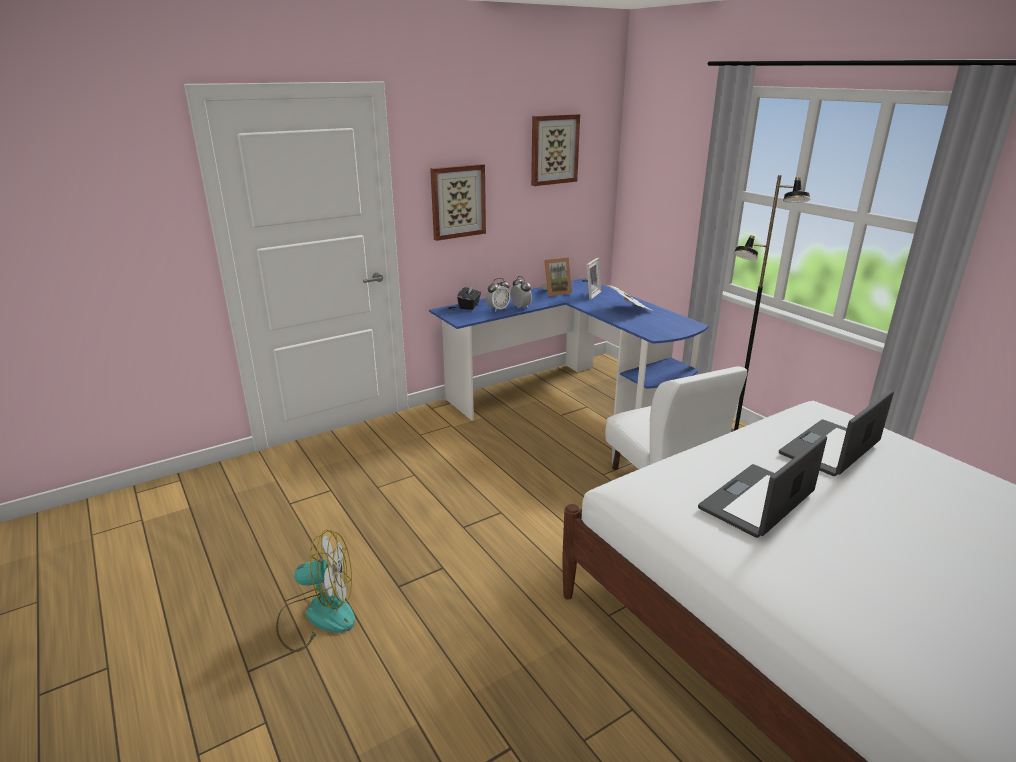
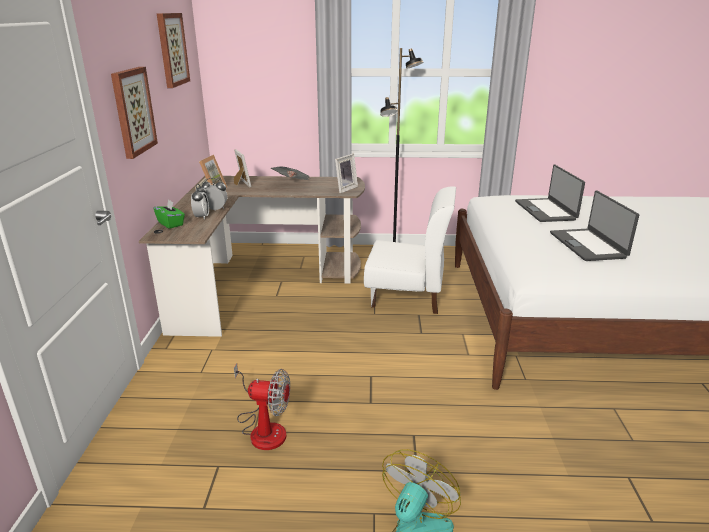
camera: 55 degrees left, 0 degrees up
blue desk [429,278,708,421] -> brown desk [139,176,365,337]
black tissue box [457,284,481,310] -> green tissue box [154,199,185,229]
none -> fan [234,363,290,450]
none -> picture frame [335,154,358,193]

